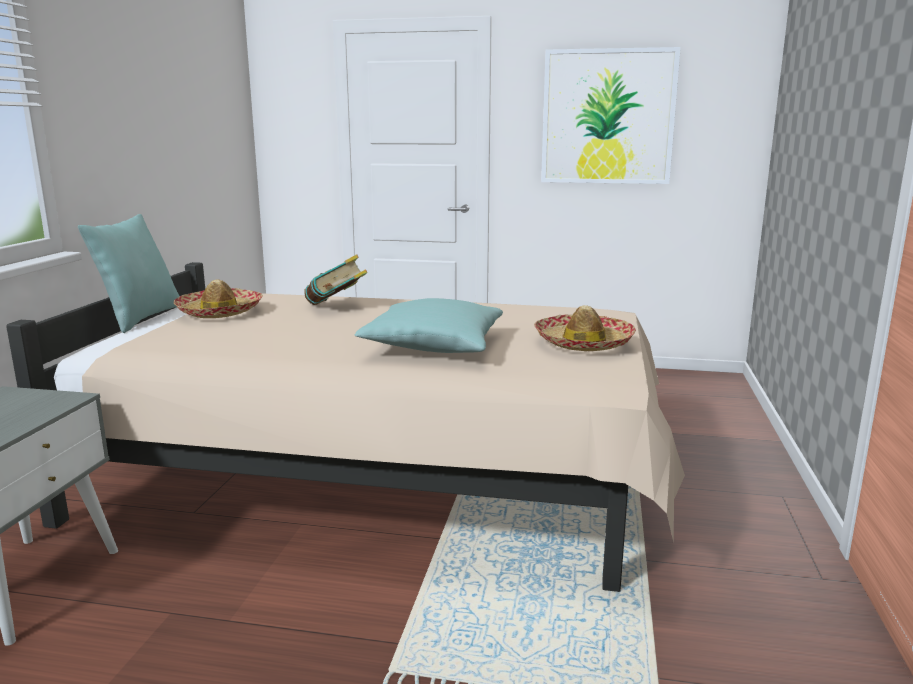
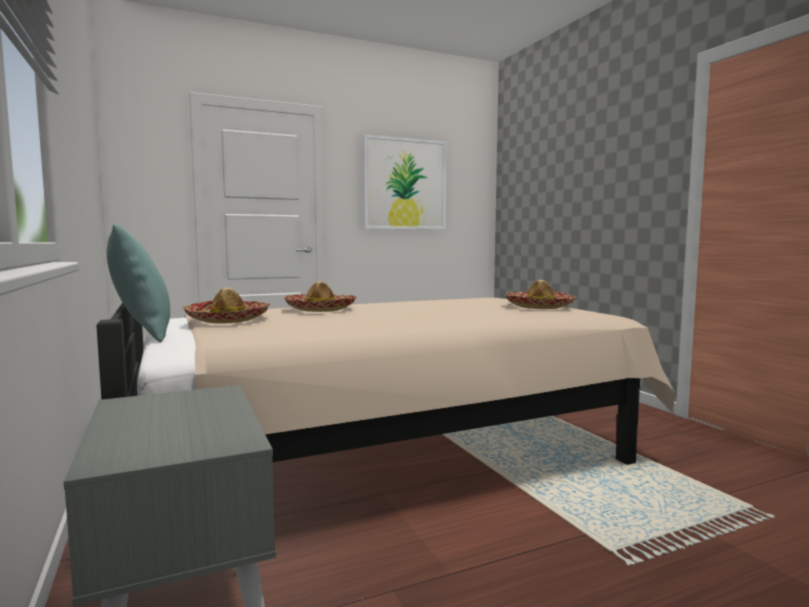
camera: 35 degrees left, 10 degrees down
book [304,254,367,305] -> hat [283,281,357,312]
turquoise pillow [355,298,503,353] -> none

